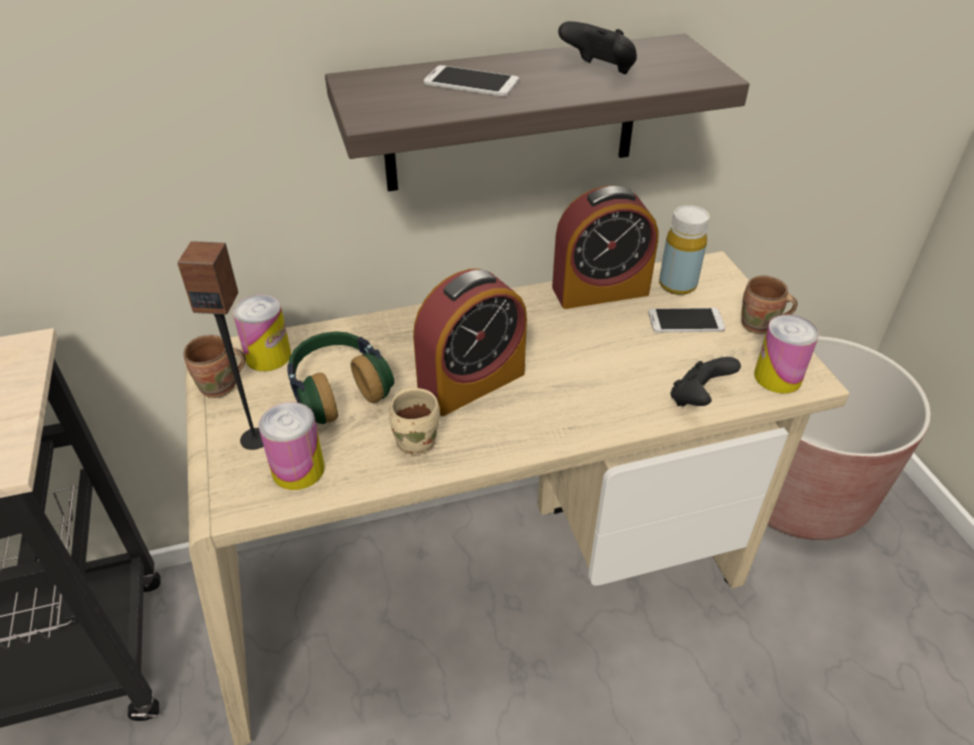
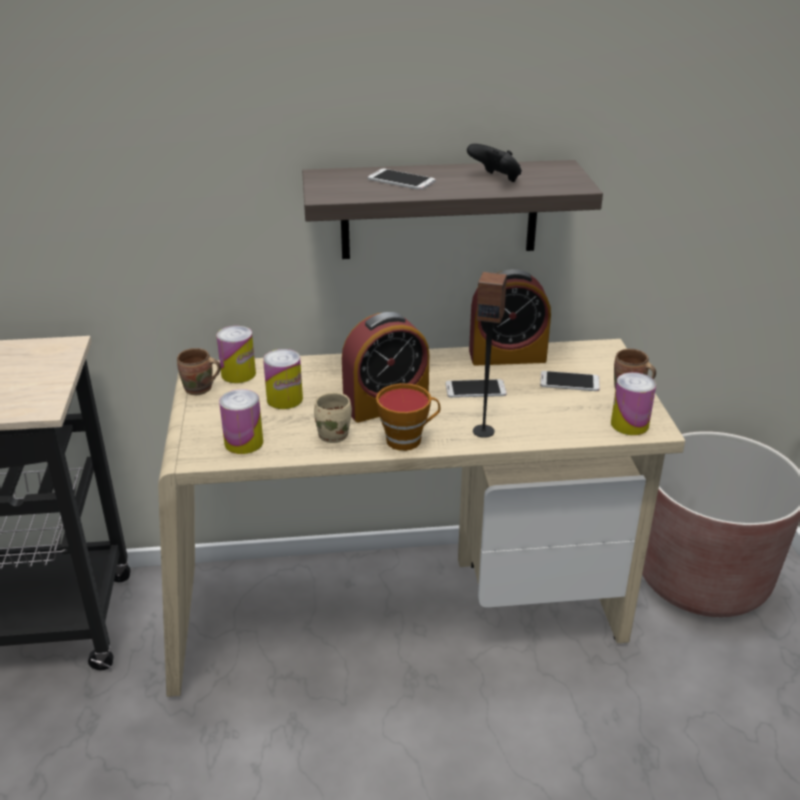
camera: 10 degrees right, 10 degrees down
speaker [177,241,264,450] -> speaker moved to [473,272,507,438]
headphones [287,331,394,424] -> can [263,349,303,409]
yellow bottle [659,205,710,295] -> none
black game controller [670,357,741,406] -> none
none -> cup [376,383,440,451]
none -> phone [445,379,507,398]

